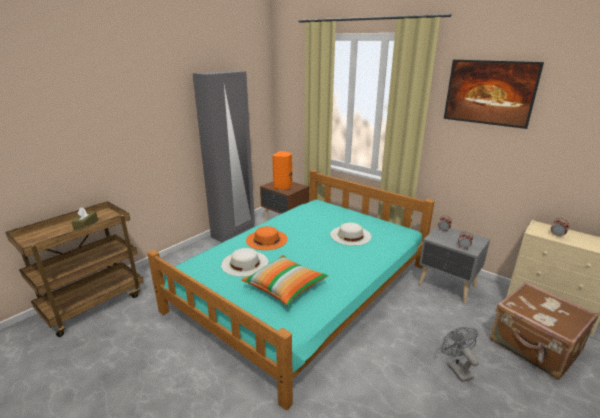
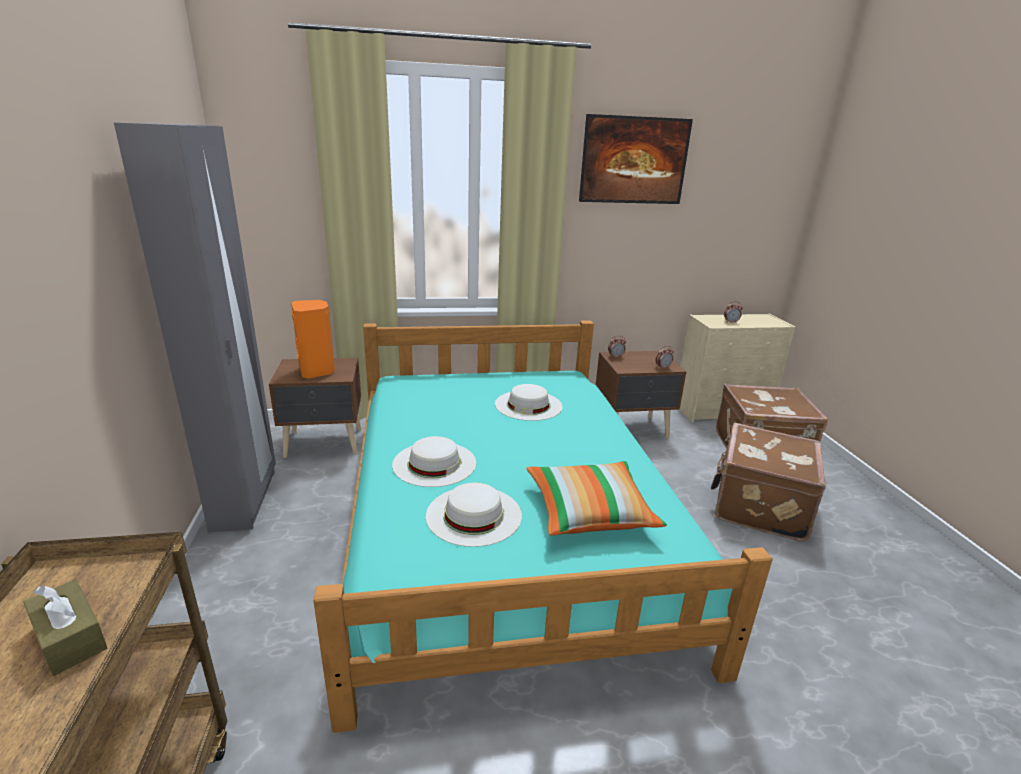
camera: 50 degrees left, 0 degrees up
orange hat [246,226,288,250] -> white hat [392,436,476,487]
grey nightstand [419,226,490,303] -> brown nightstand [596,351,686,439]
grey fan [441,327,479,382] -> brown suitcase [711,423,825,542]

